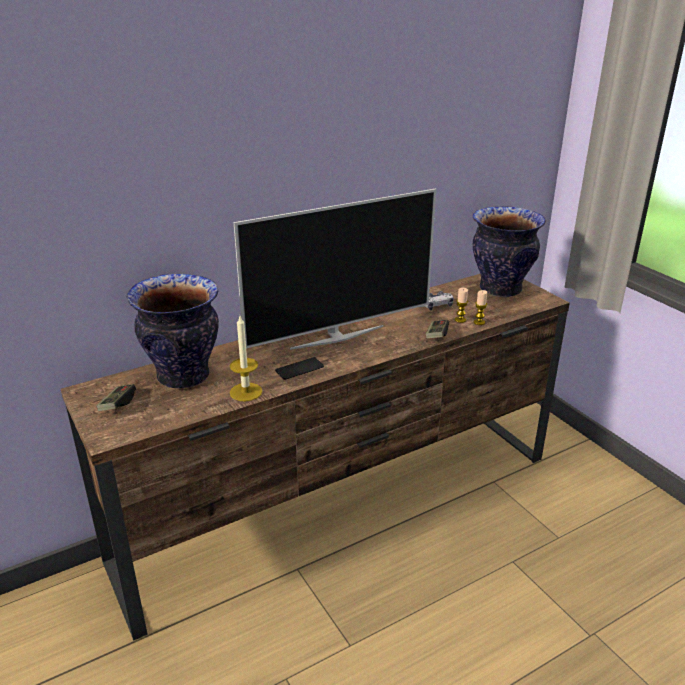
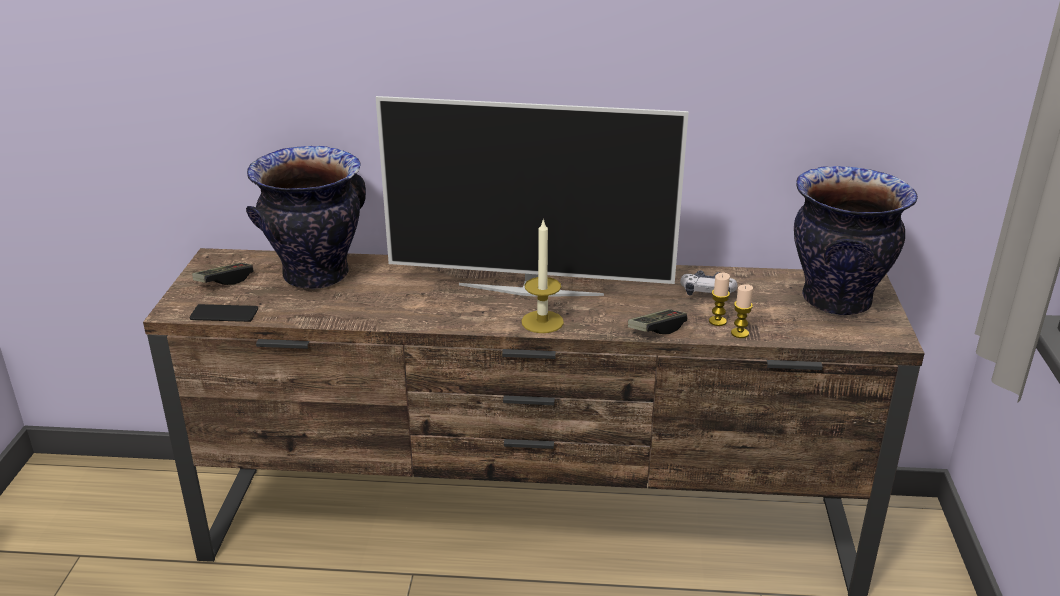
camera: 35 degrees right, 0 degrees up
candle [230,316,262,401] -> candle moved to [521,218,564,333]
phone [275,357,324,380] -> phone moved to [190,304,258,322]

